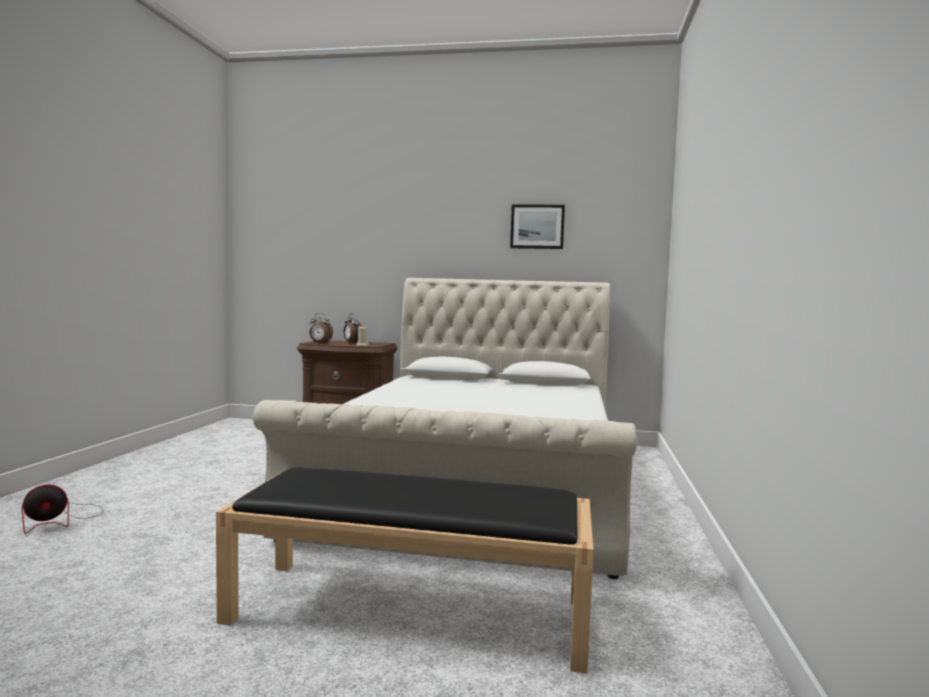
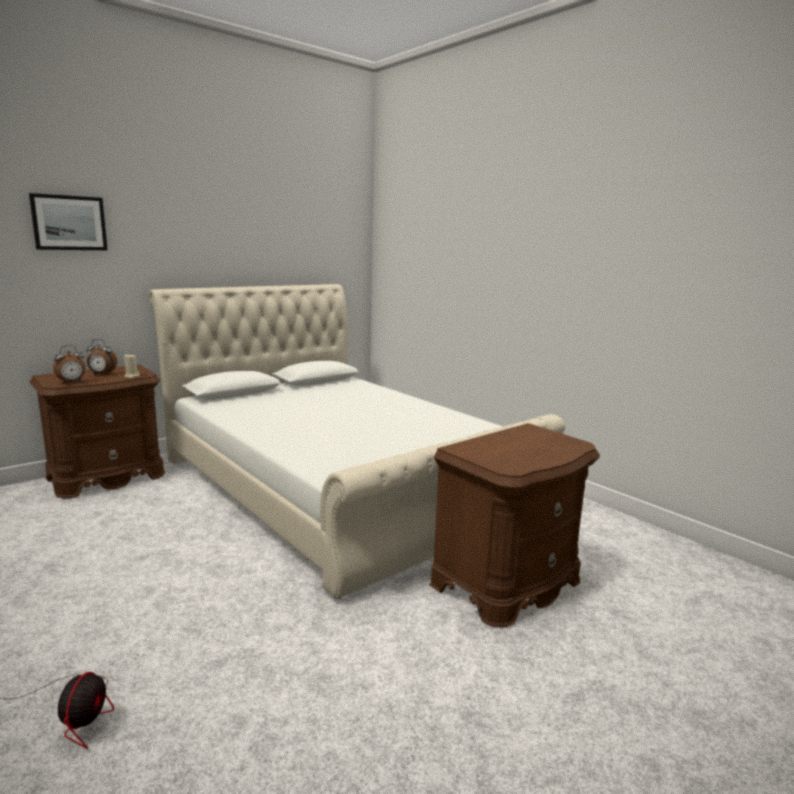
camera: 50 degrees left, 10 degrees up
black bench [216,467,594,674] -> brown nightstand [430,423,600,627]
picture [510,205,565,249] -> picture moved to [29,193,108,250]

